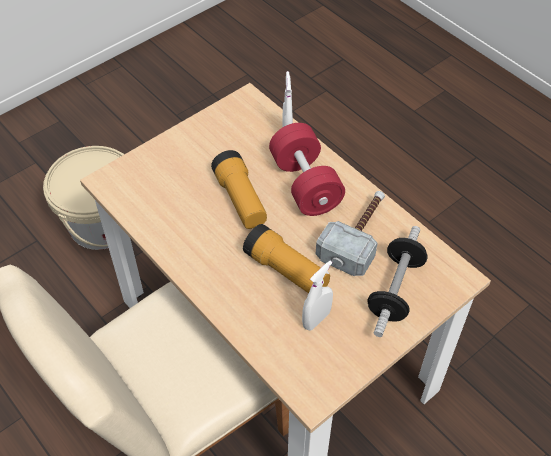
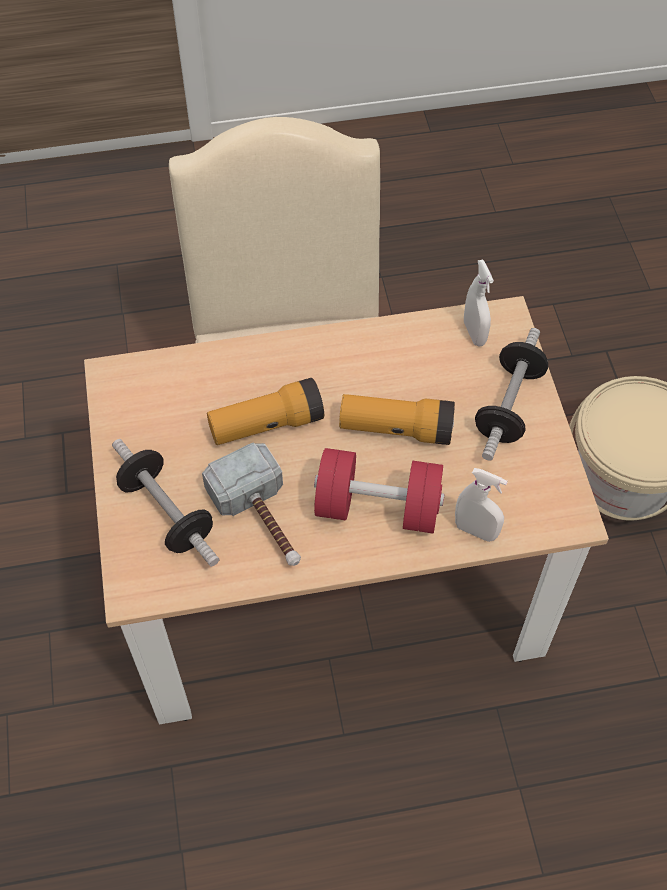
camera: 120 degrees right, 5 degrees up
white spray bottle [302,260,333,330] -> white spray bottle moved to [464,259,494,346]
none -> dumbbell [475,328,548,461]

